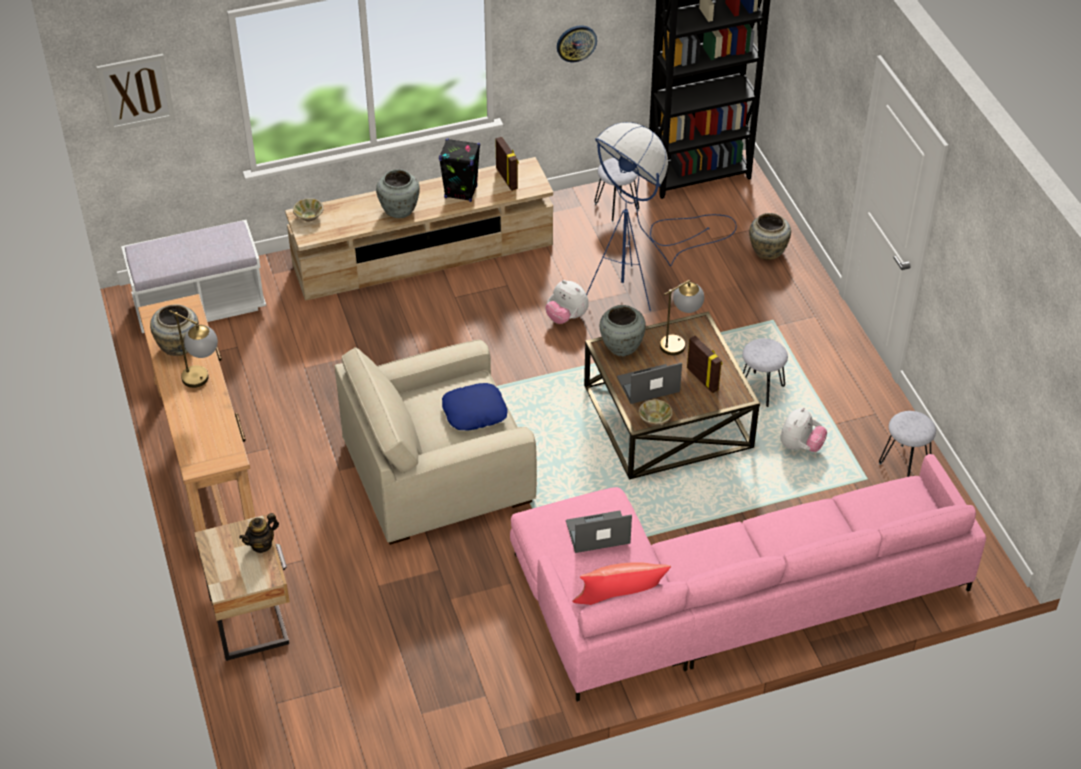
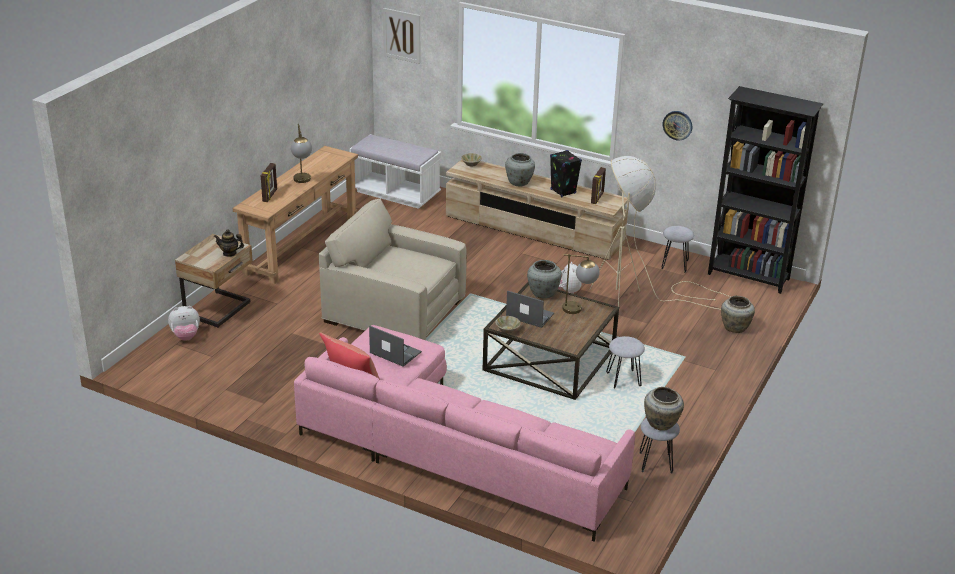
camera: 45 degrees right, 15 degrees down
beige vase [150,305,199,356] -> beige vase moved to [644,387,684,431]
blue pillow [442,383,508,430] -> none
blue floor lamp [586,122,736,311] -> beige floor lamp [590,156,730,310]
picture frame [687,336,722,393] -> picture frame moved to [261,163,277,202]
plush toy [780,407,827,452] -> plush toy moved to [168,306,200,341]

